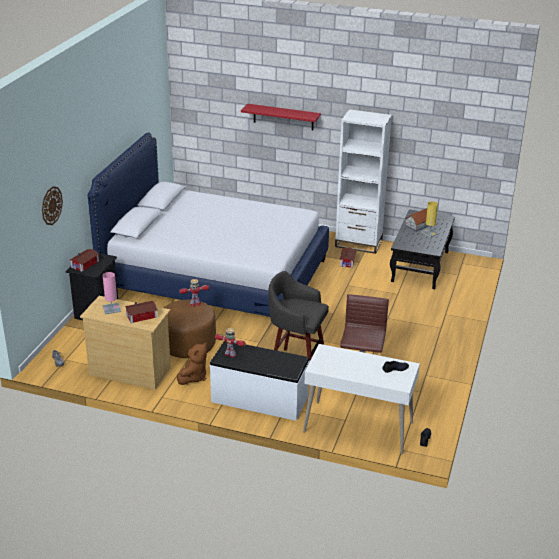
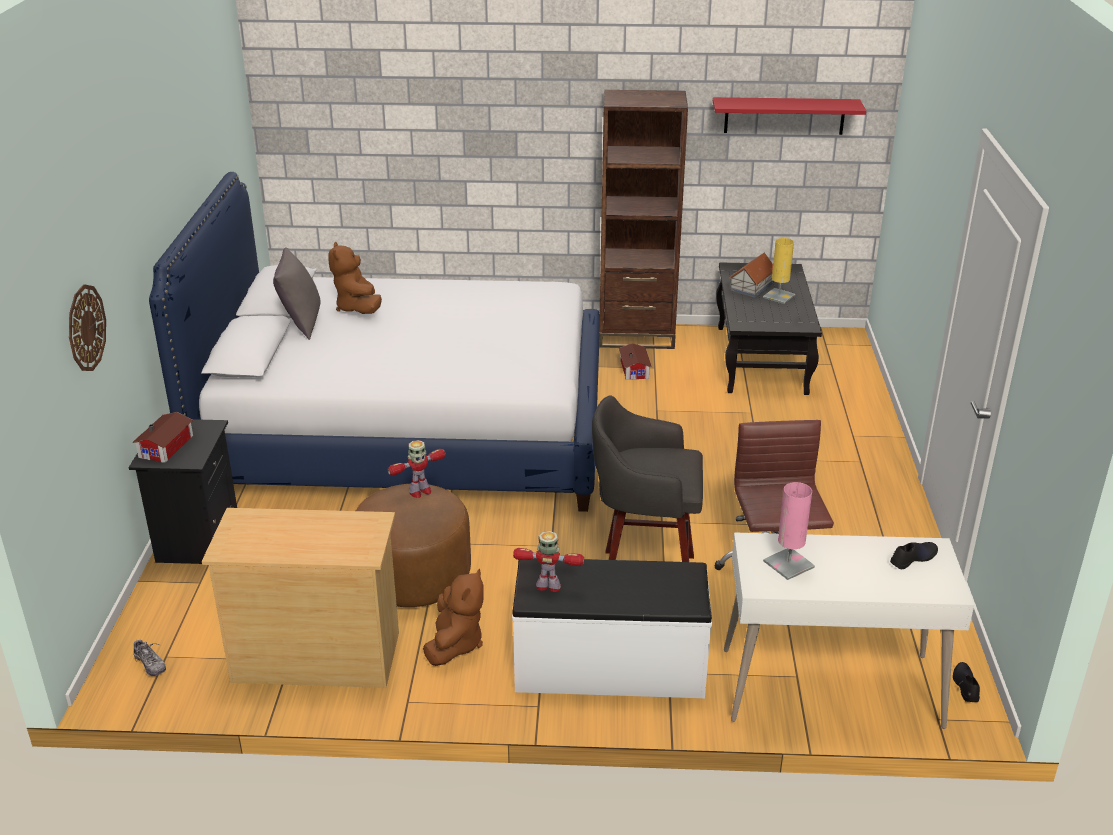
camera: 15 degrees left, 0 degrees up
pink table lamp [103,272,121,314] -> pink table lamp moved to [763,482,815,580]
toy house [125,301,157,323] -> none
red shelf [241,104,321,130] -> red shelf moved to [713,97,866,135]
white bookcase [335,109,392,254] -> brown bookcase [599,90,688,349]
none -> grey pillow [273,247,321,340]
none -> brown plush toy [328,242,382,314]

